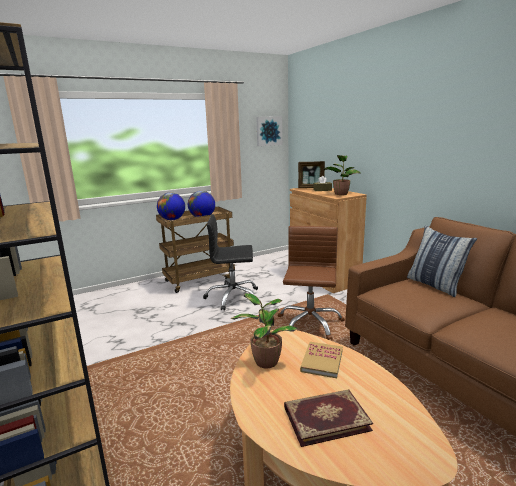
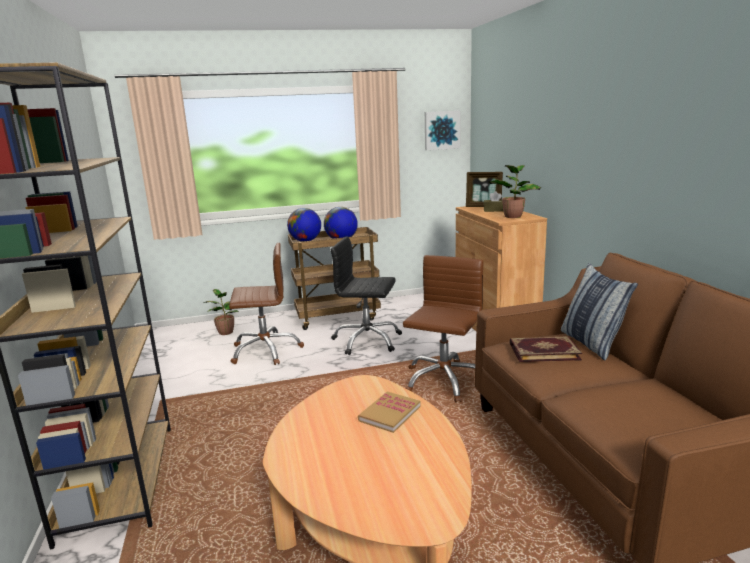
camera: 15 degrees right, 0 degrees up
potted plant [230,293,298,369] -> potted plant moved to [203,289,239,335]
book [284,389,373,447] -> book moved to [510,336,582,362]
none -> brown office chair [229,243,304,365]

